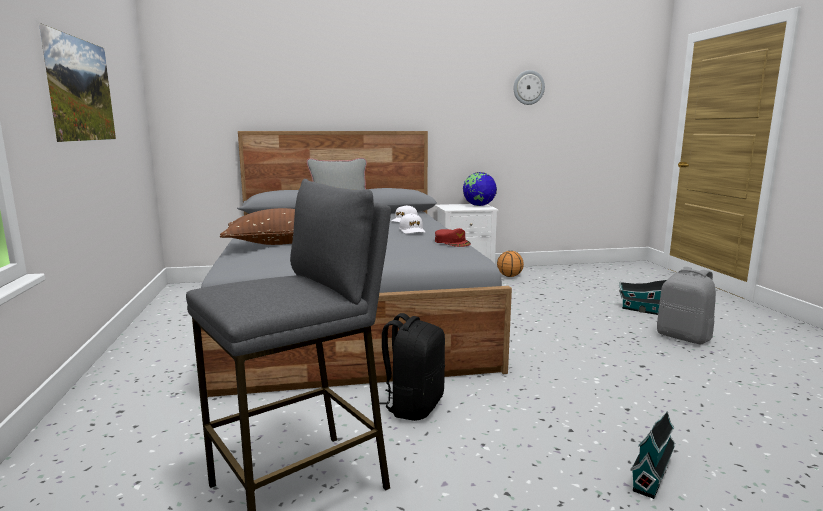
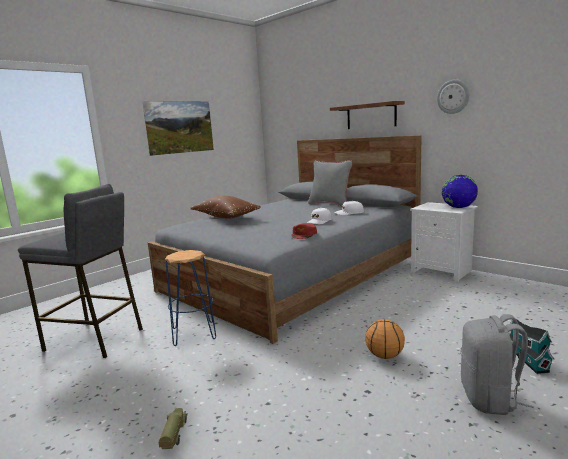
camera: 55 degrees right, 0 degrees up
black backpack [379,313,445,421] -> blue stool [164,250,216,346]
basketball [497,251,524,277] -> basketball moved to [365,319,405,359]
wall clock [513,70,545,105] -> wall clock moved to [437,79,470,114]
toy house [630,411,676,499] -> toy truck [158,408,188,449]
none -> brown shelf [330,101,405,129]

